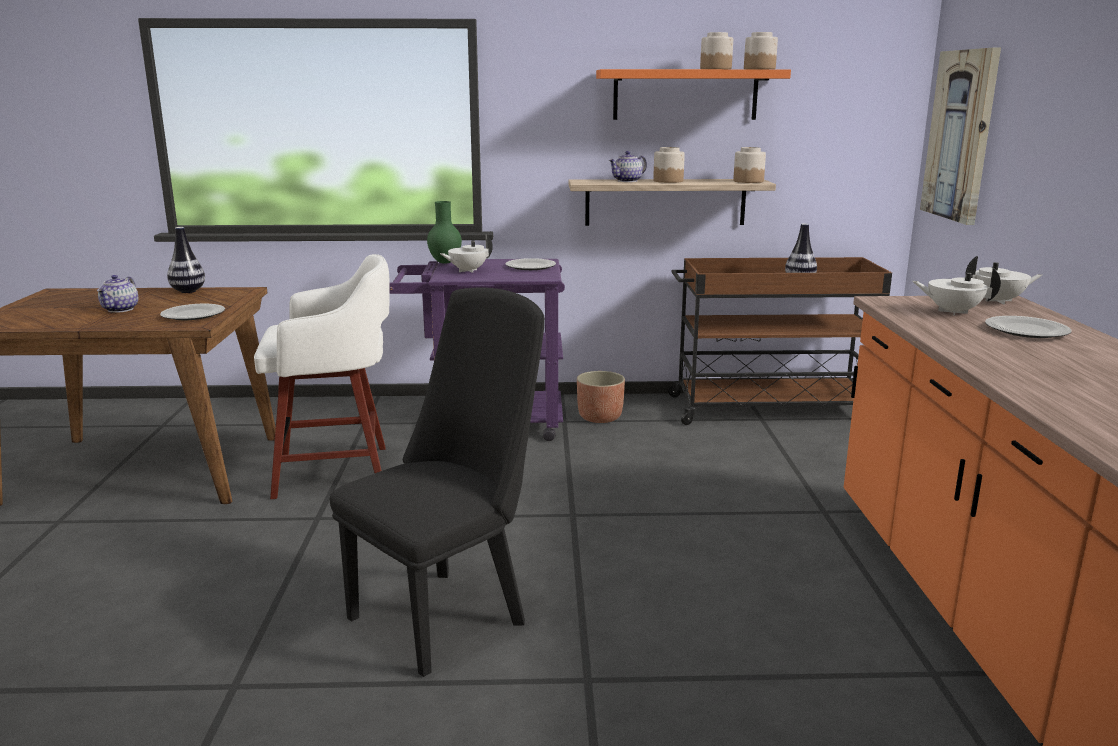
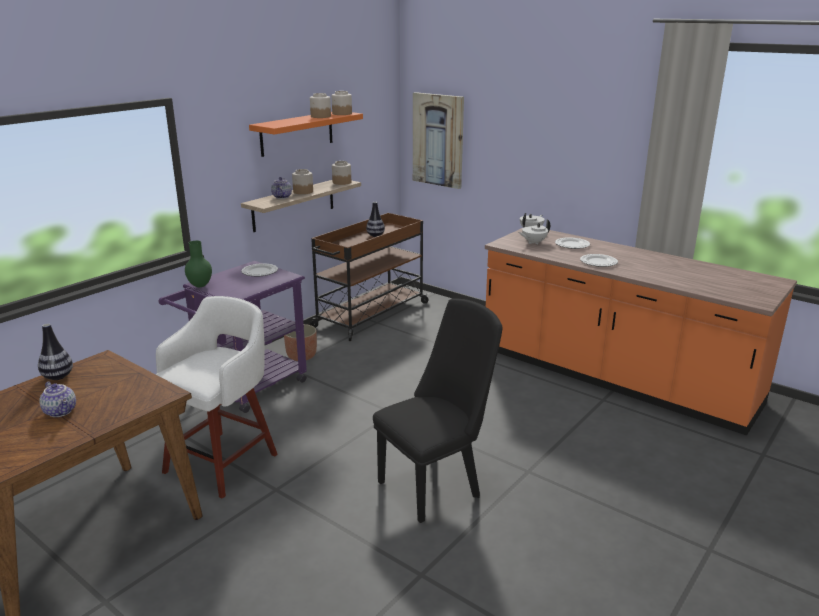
camera: 50 degrees left, 5 degrees up
plate [160,304,225,320] -> plate moved to [580,254,618,267]
black chair [330,288,545,677] -> black chair turned 60 degrees clockwise [373,298,502,523]
white teapot [440,235,493,273] -> none

